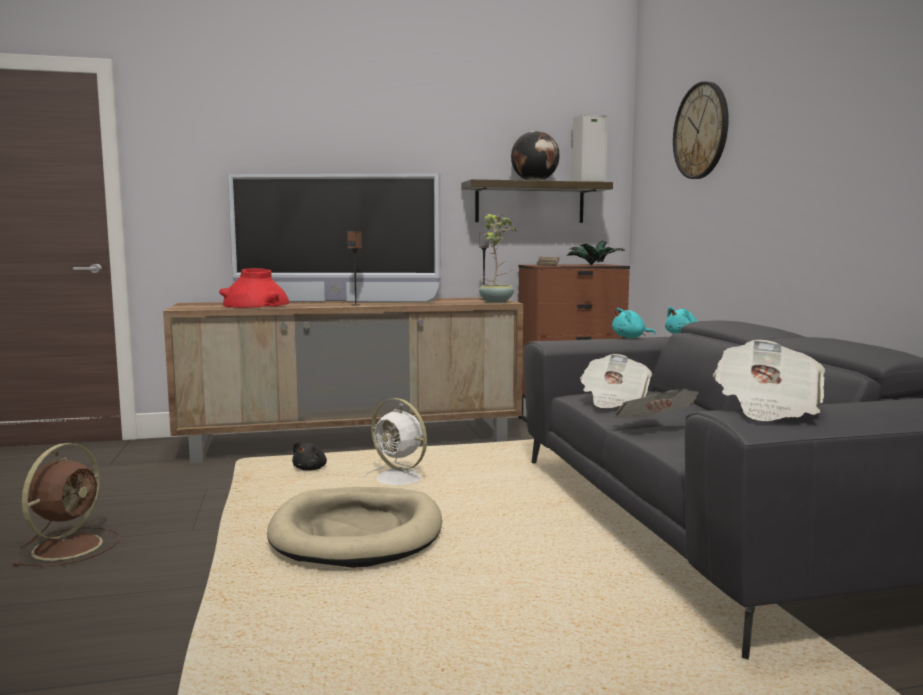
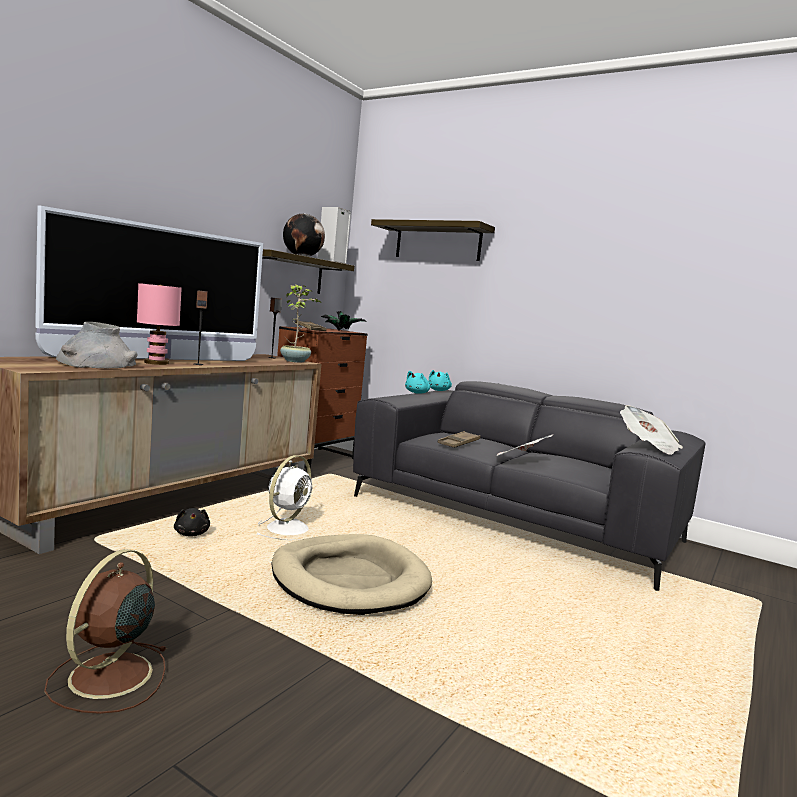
camera: 45 degrees left, 0 degrees up
brown fan [13,443,120,566] -> brown fan turned 135 degrees counterclockwise [44,549,167,714]
red vase [219,268,289,308] -> grey vase [56,322,138,368]
white fan [363,398,427,485] -> white fan turned 60 degrees counterclockwise [257,455,312,540]
newspaper [580,354,652,408] -> brown tray [438,431,480,448]
wall clock [673,82,729,179] -> shelf [371,219,495,261]
none -> pink table lamp [137,283,182,365]

